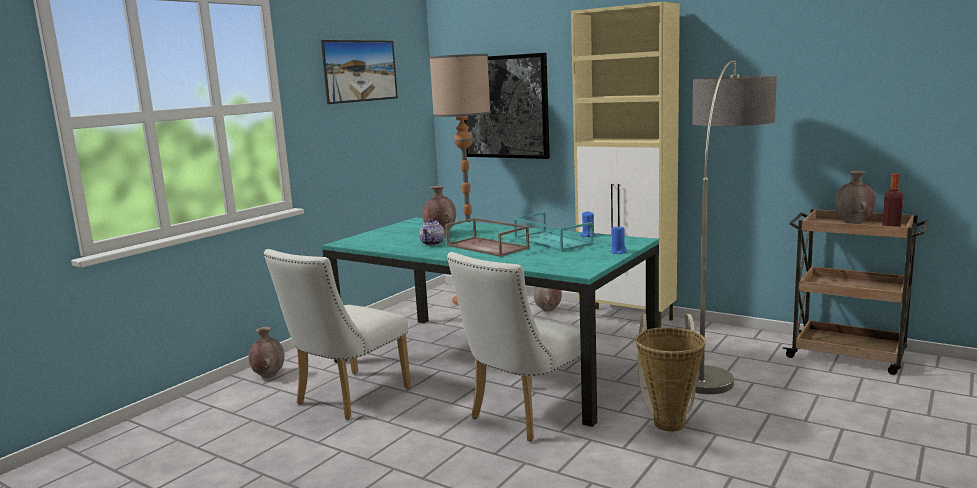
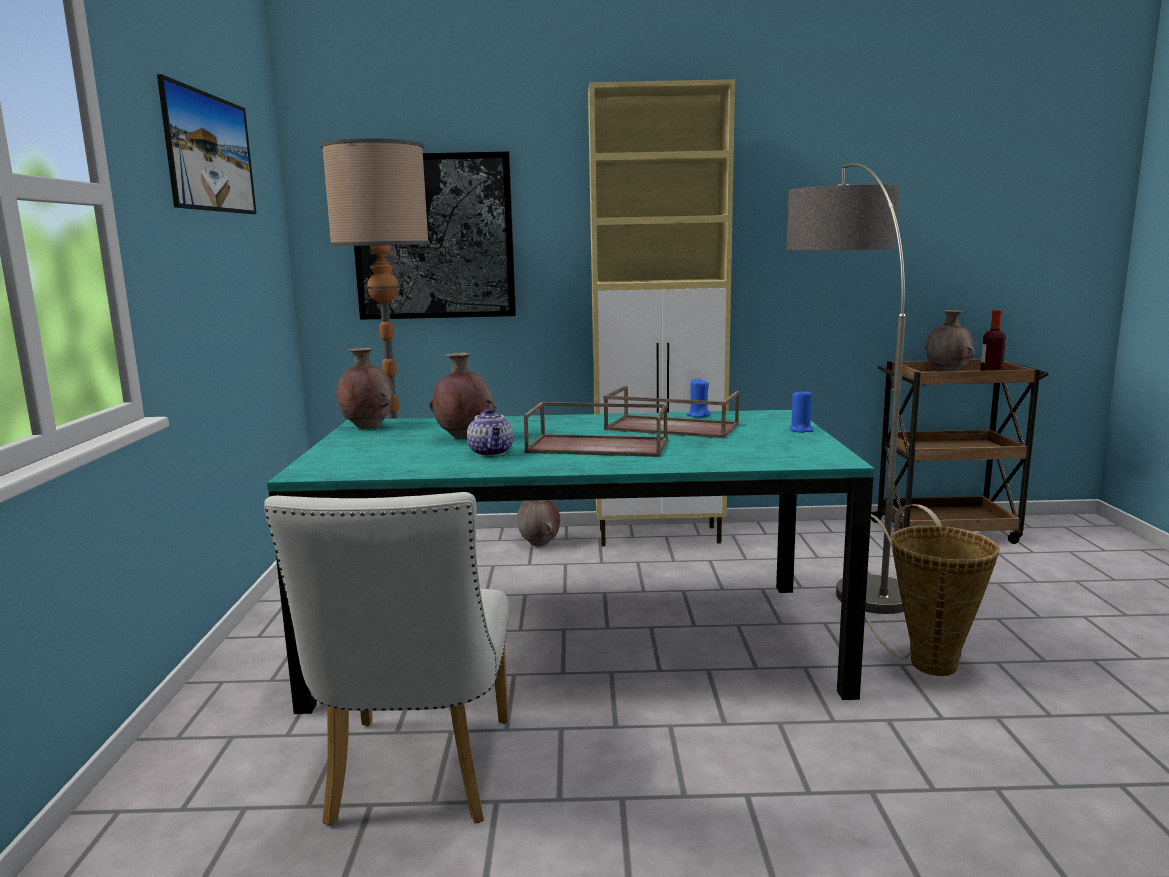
camera: 35 degrees left, 0 degrees up
brown vase [248,327,284,378] -> brown vase moved to [336,348,394,429]
white chair [447,252,581,442] -> none
turquoise tray [514,212,594,251] -> brown tray [603,386,739,438]

